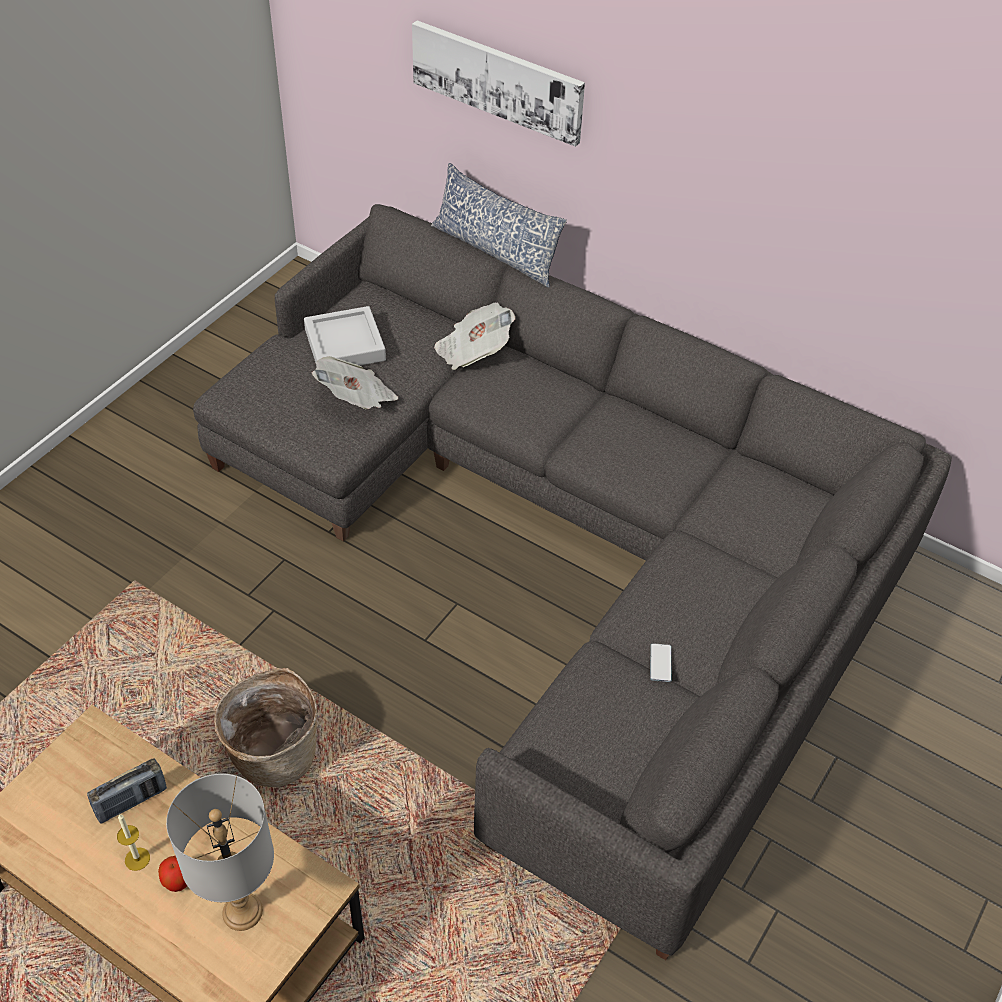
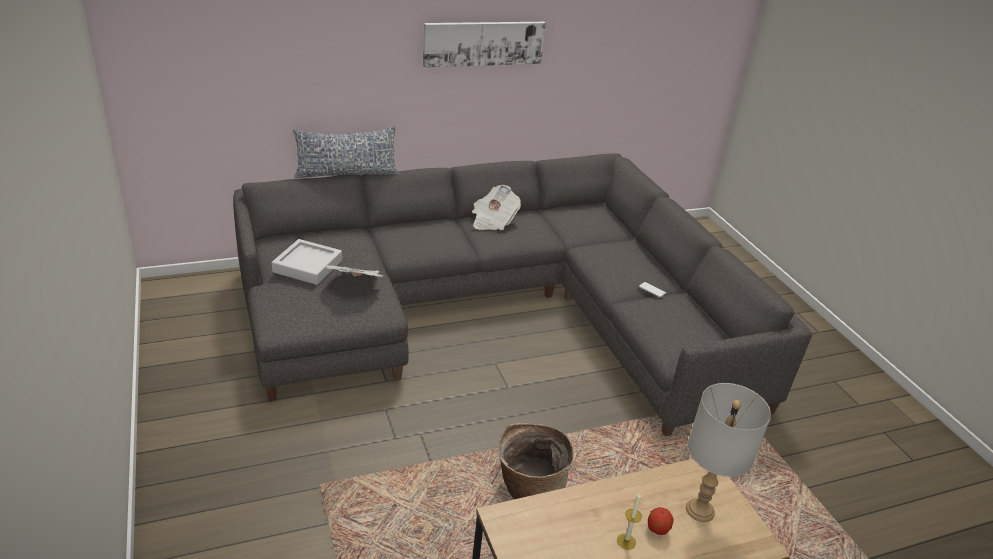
camera: 55 degrees left, 15 degrees down
radio [87,758,167,824] -> none
picture [412,20,585,147] -> picture moved to [423,22,546,68]
newspaper [434,303,515,370] -> newspaper moved to [472,185,521,230]

